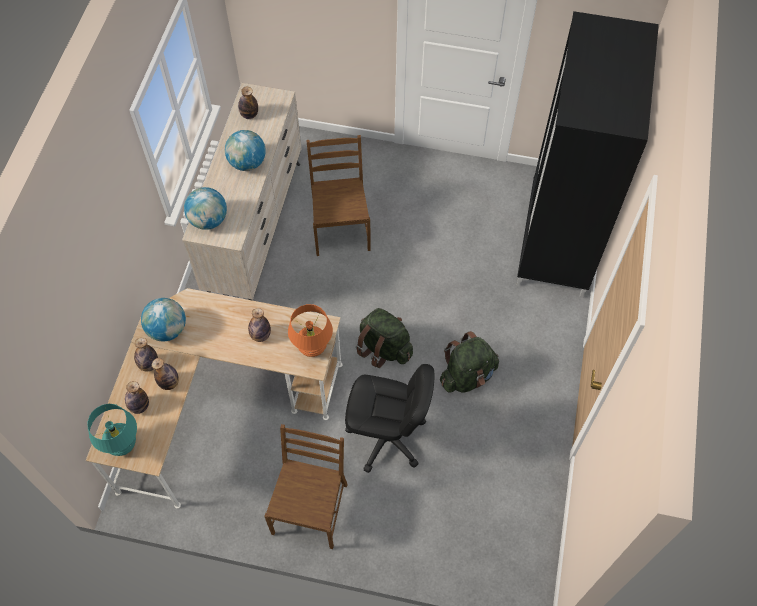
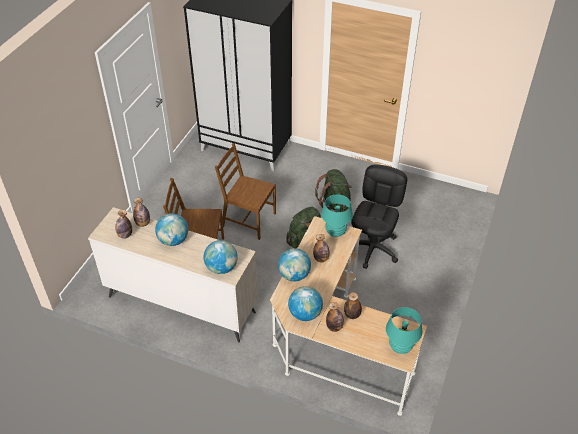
camera: 80 degrees left, 15 degrees down
bottle [125,381,149,414] -> bottle moved to [133,198,150,227]
brown chair [264,424,348,549] -> brown chair moved to [215,143,276,240]
orange table lamp [288,304,333,357] -> turquoise table lamp [321,194,353,237]
none -> globe [278,248,311,281]

